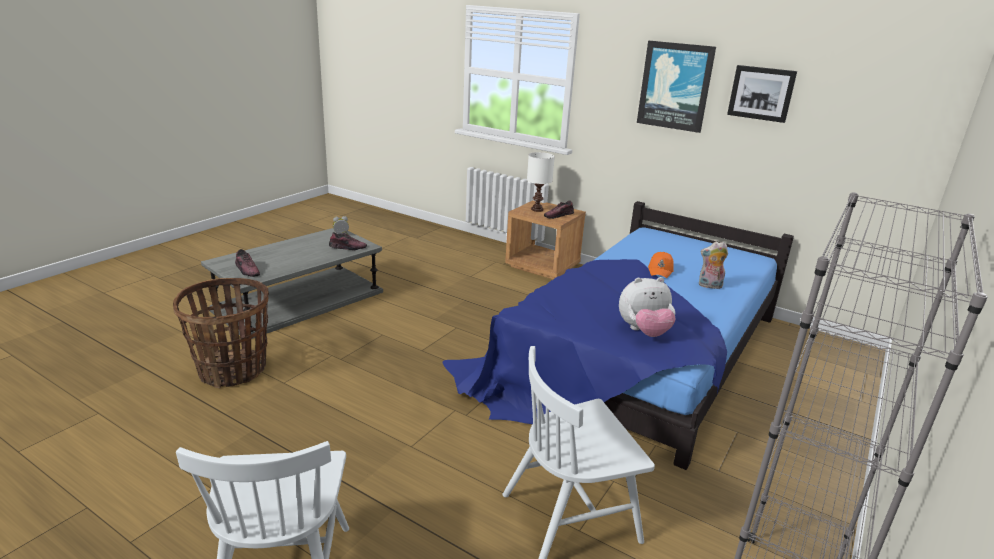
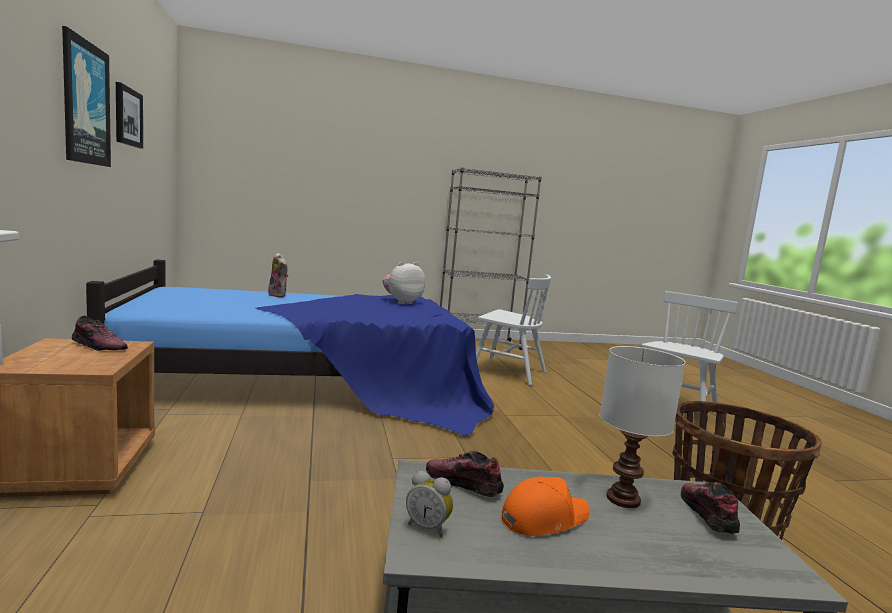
camera: 135 degrees left, 15 degrees down
white table lamp [527,152,555,212] -> white table lamp moved to [600,346,686,508]
plush toy [619,277,676,337] -> plush toy turned 75 degrees counterclockwise [382,262,425,304]
orange cap [648,252,674,278] -> orange cap moved to [502,477,589,536]

